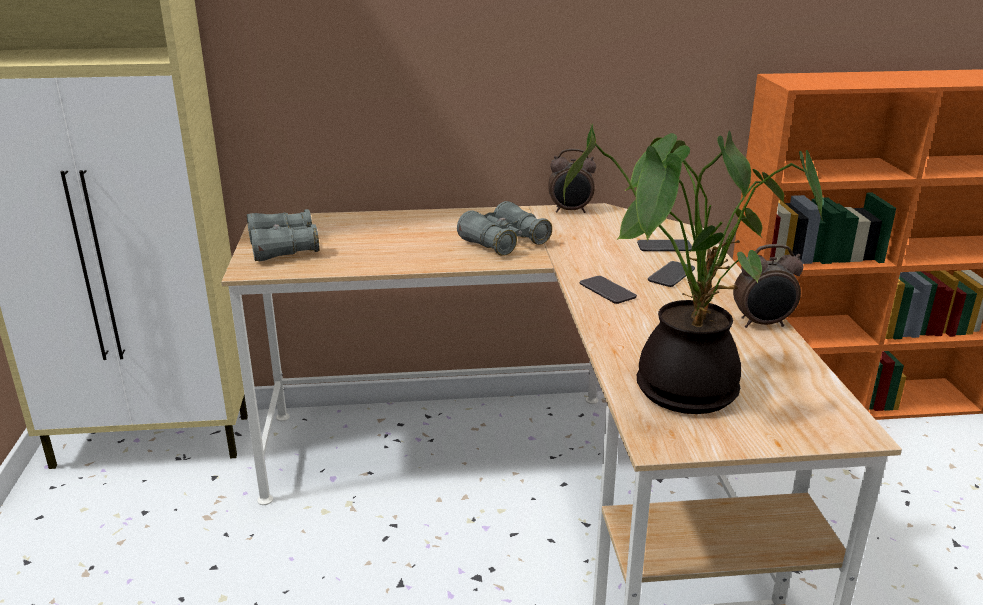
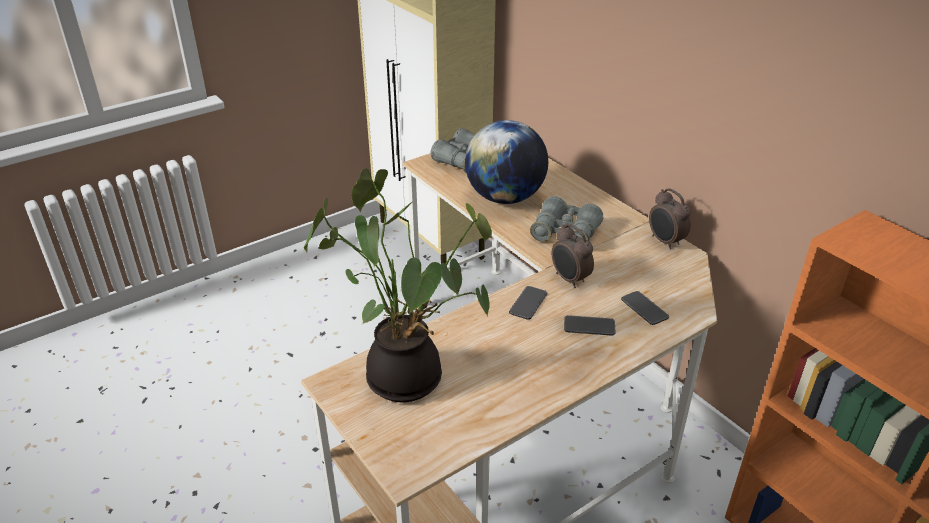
camera: 60 degrees right, 10 degrees up
alarm clock [733,244,803,328] -> alarm clock moved to [552,224,594,288]
none -> globe [465,120,548,204]

